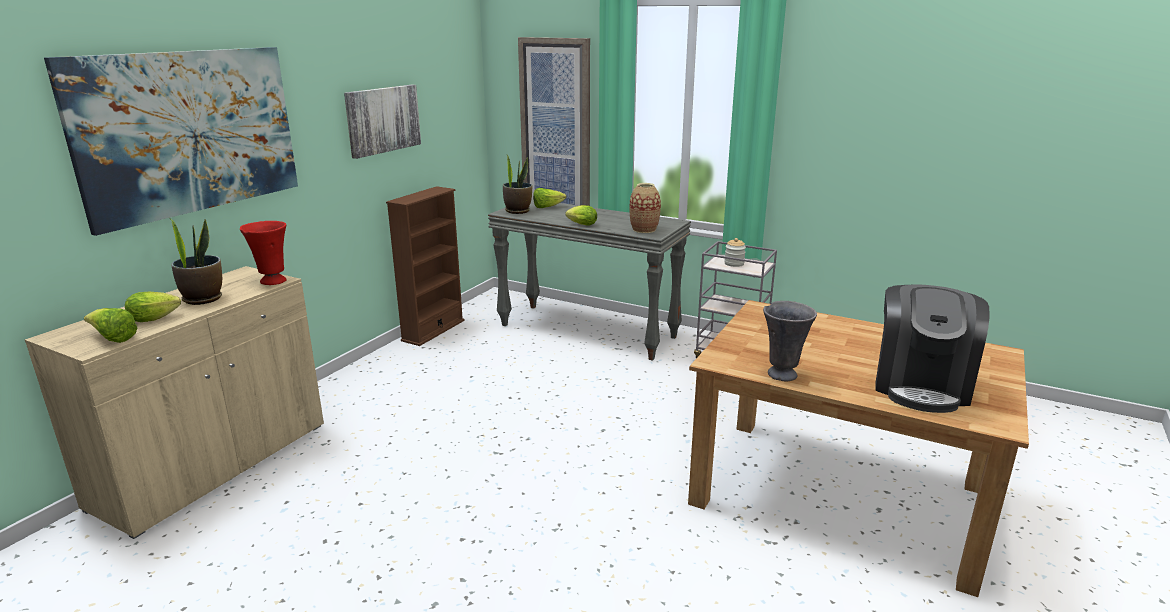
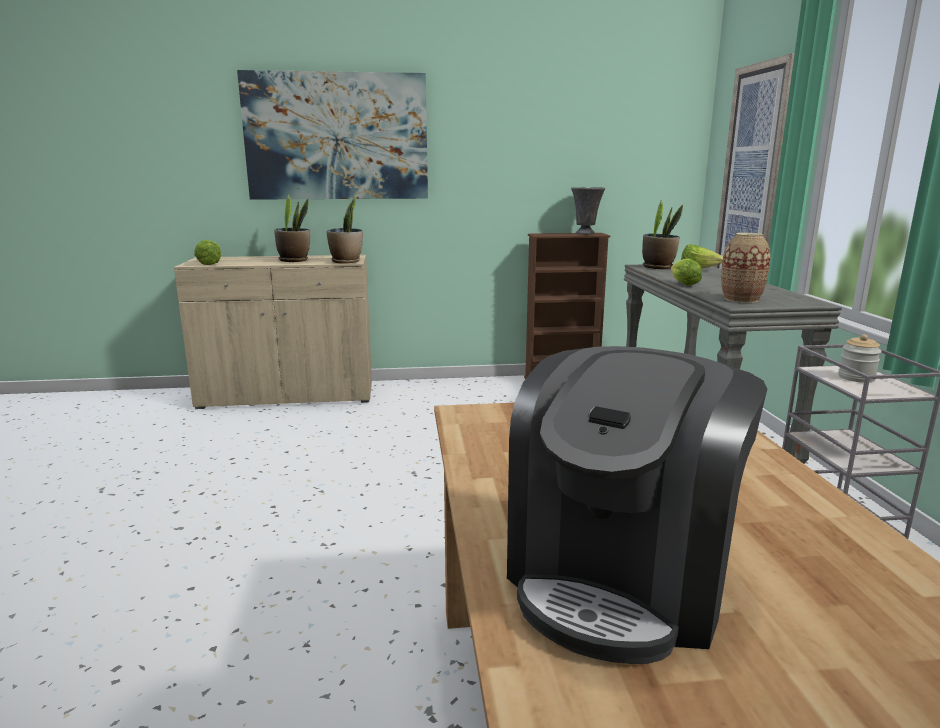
camera: 55 degrees right, 5 degrees down
lettuce [125,291,181,322] -> none
red vase [240,221,287,285] -> potted plant [327,195,363,264]
picture [344,85,421,159] -> none
grey vase [763,301,817,381] -> grey vase moved to [571,187,605,235]
coffee machine [876,285,989,413] -> coffee machine turned 45 degrees counterclockwise [507,346,767,664]

